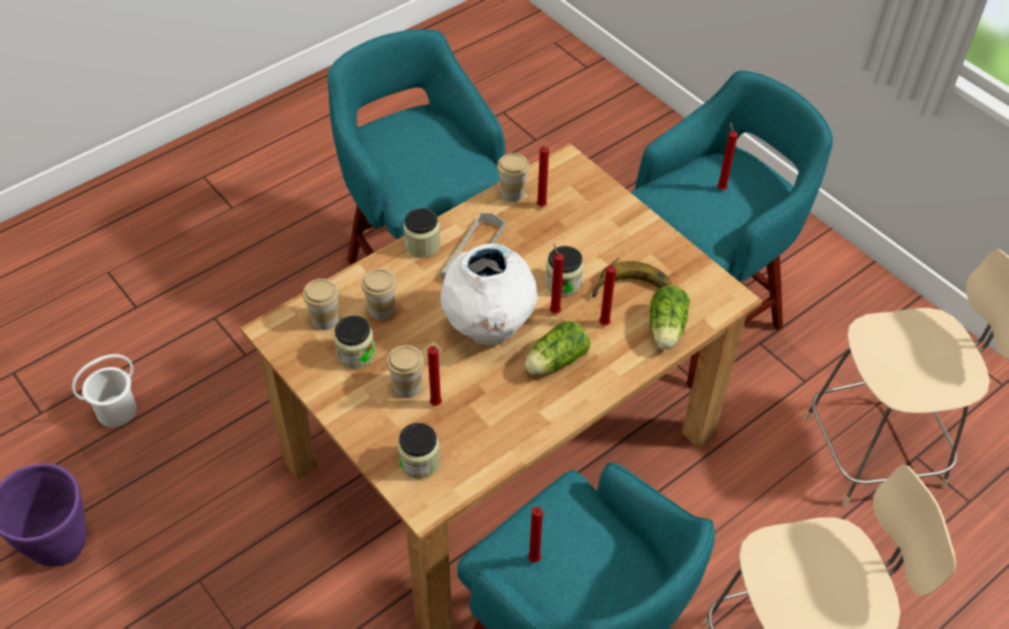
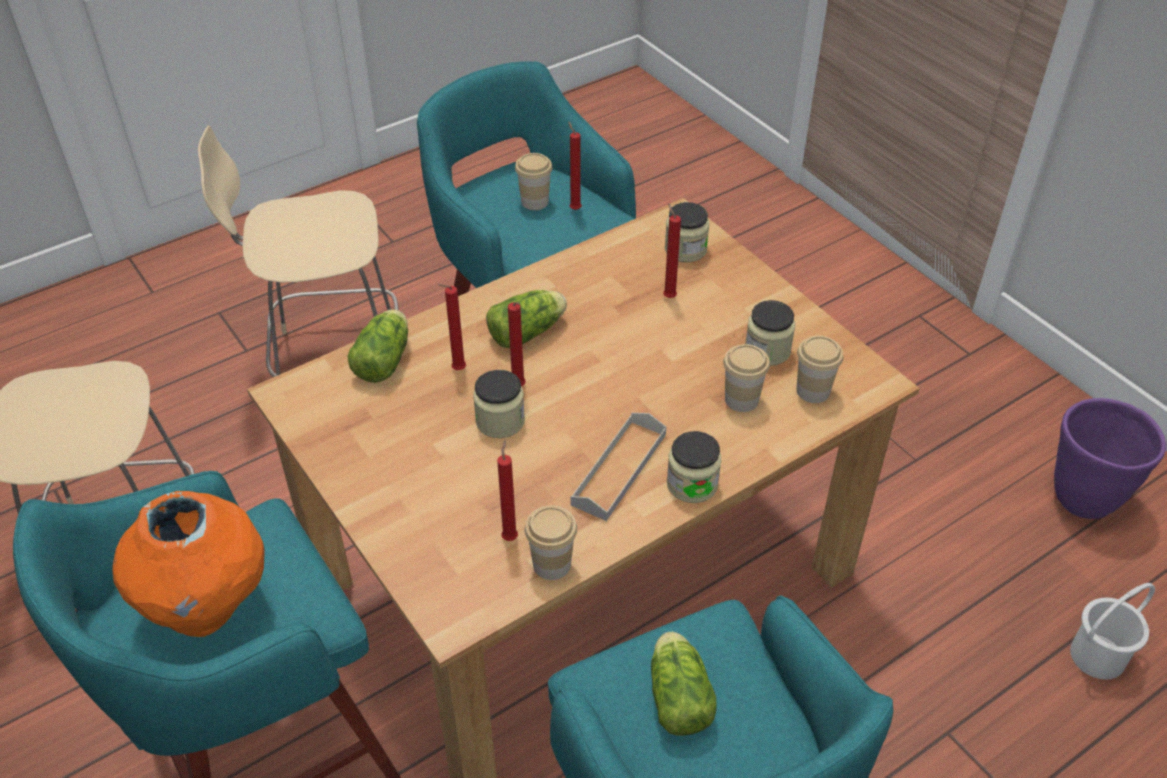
camera: 175 degrees left, 5 degrees down
cup [387,345,424,398] -> cup moved to [515,153,552,210]
white vase [441,244,537,345] -> none
banana [592,261,673,298] -> none
red candle [717,122,738,190] -> orange vase [112,491,264,637]
none -> lettuce [651,632,717,736]

